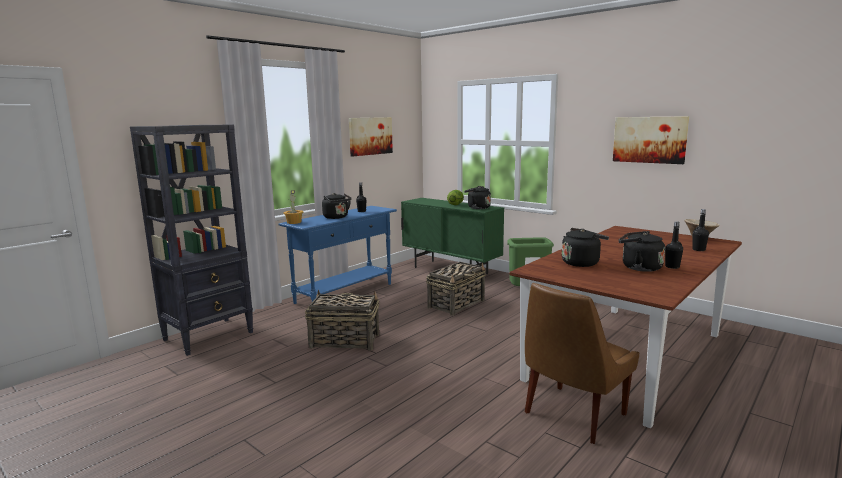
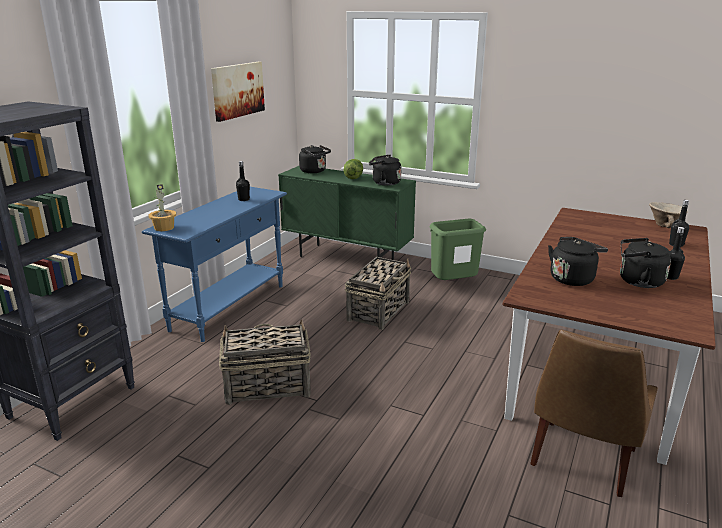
camera: 15 degrees left, 10 degrees up
black kettle [322,193,351,219] -> black kettle moved to [299,145,331,173]
picture [613,116,689,164] -> none

